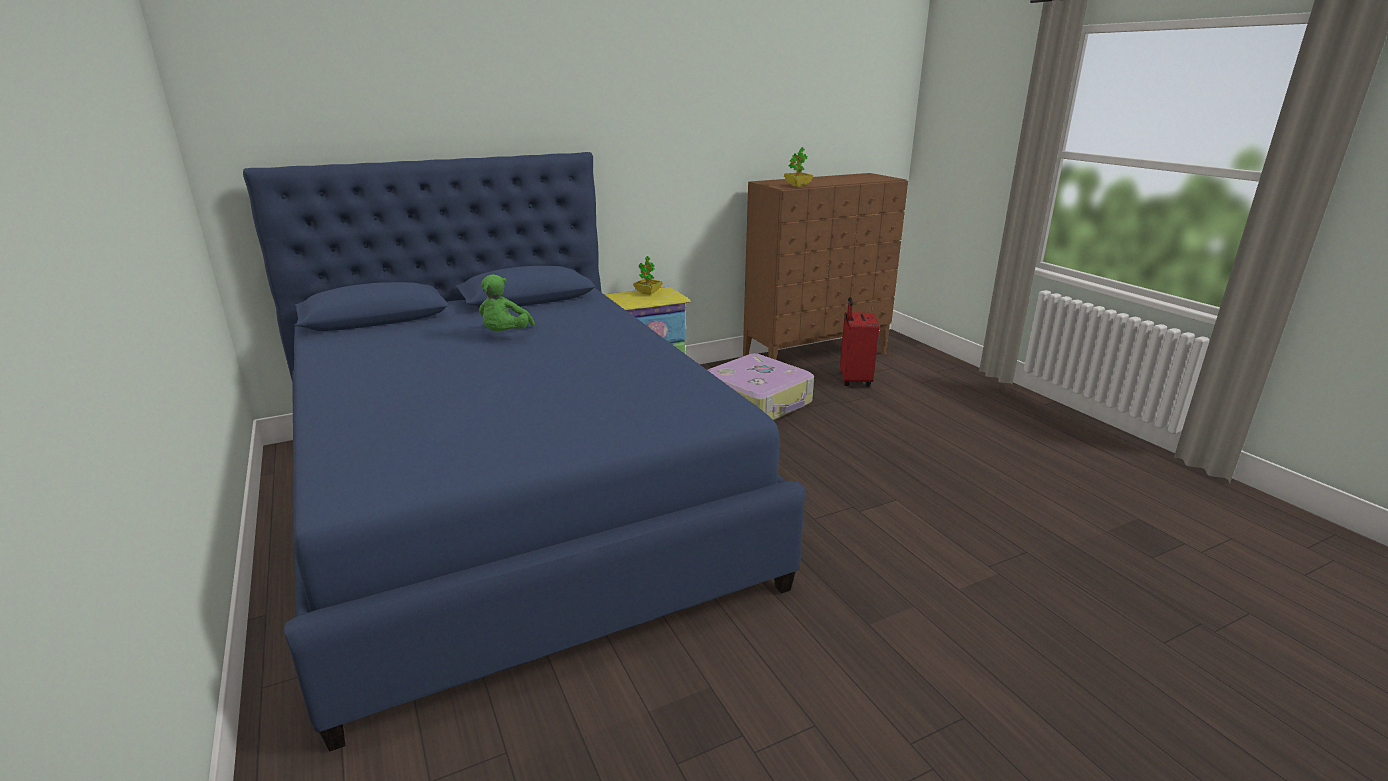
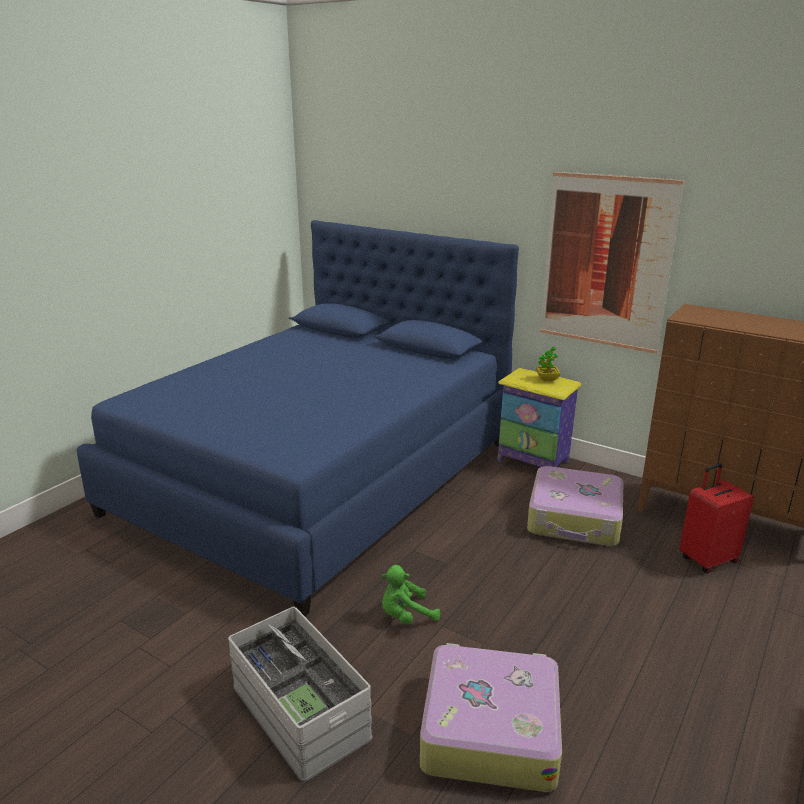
camera: 60 degrees right, 0 degrees up
green plush toy [479,274,535,331] -> green plush toy moved to [381,565,440,625]
potted plant [784,147,813,187] -> none
none -> grey storage box [228,607,373,782]
none -> suitcase [420,643,562,792]
none -> picture [540,172,685,354]

